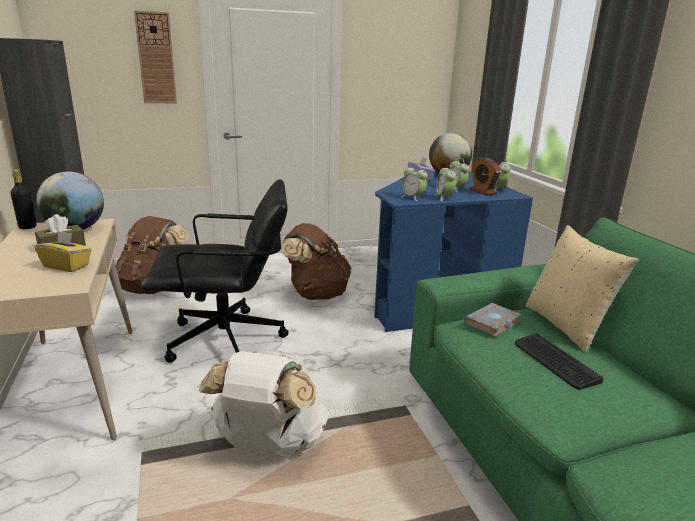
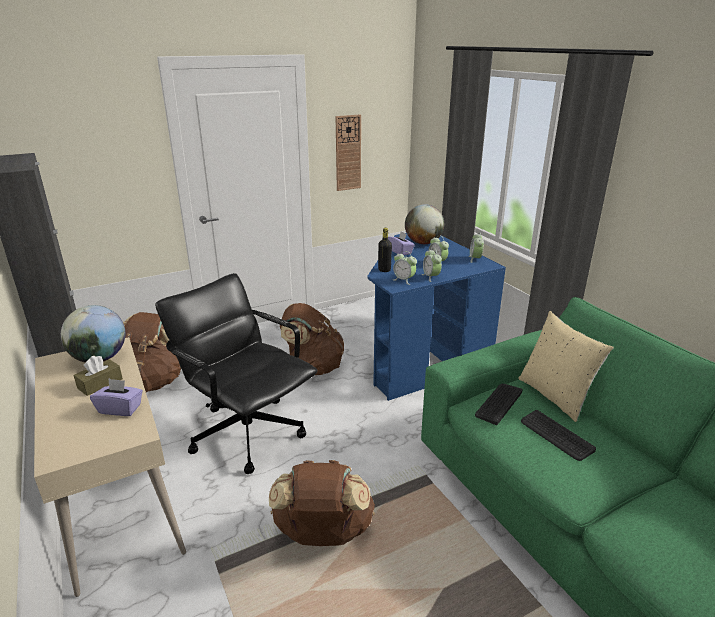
camera: 10 degrees left, 5 degrees up
black bottle [10,169,36,229] -> black bottle moved to [378,228,392,272]
yellow tissue box [35,231,92,272] -> purple tissue box [90,378,143,416]
wall clock [134,11,177,103] -> wall clock moved to [335,115,361,191]
black office chair [141,179,289,363] -> black office chair turned 120 degrees counterclockwise [155,273,317,474]
white backpack [199,351,328,457] -> brown backpack [269,460,375,546]
grey book [464,303,522,337] -> keyboard [475,384,523,425]
alarm clock [469,158,501,195] -> none

